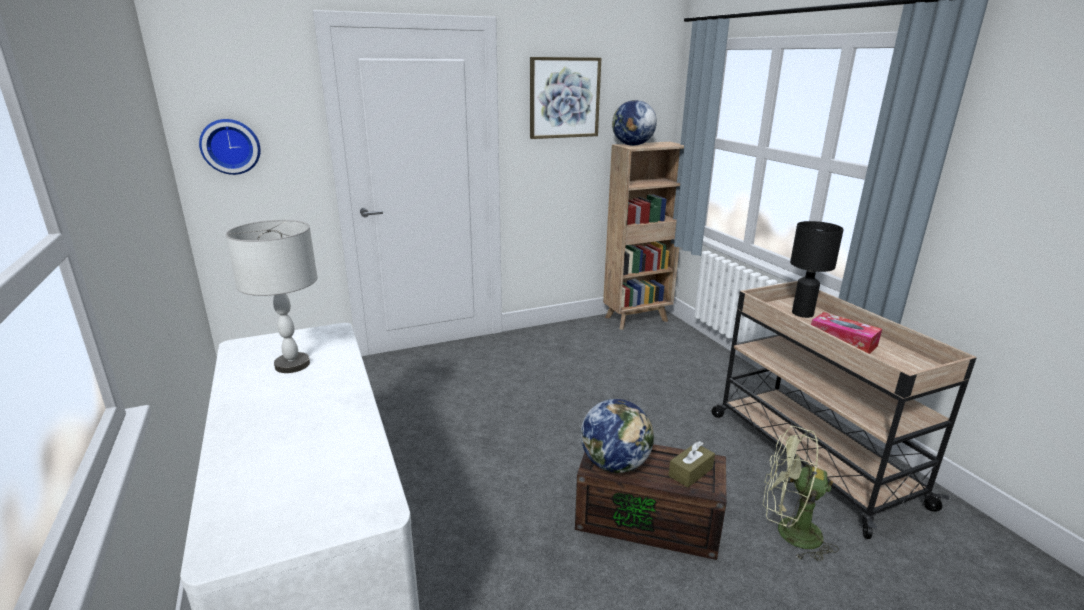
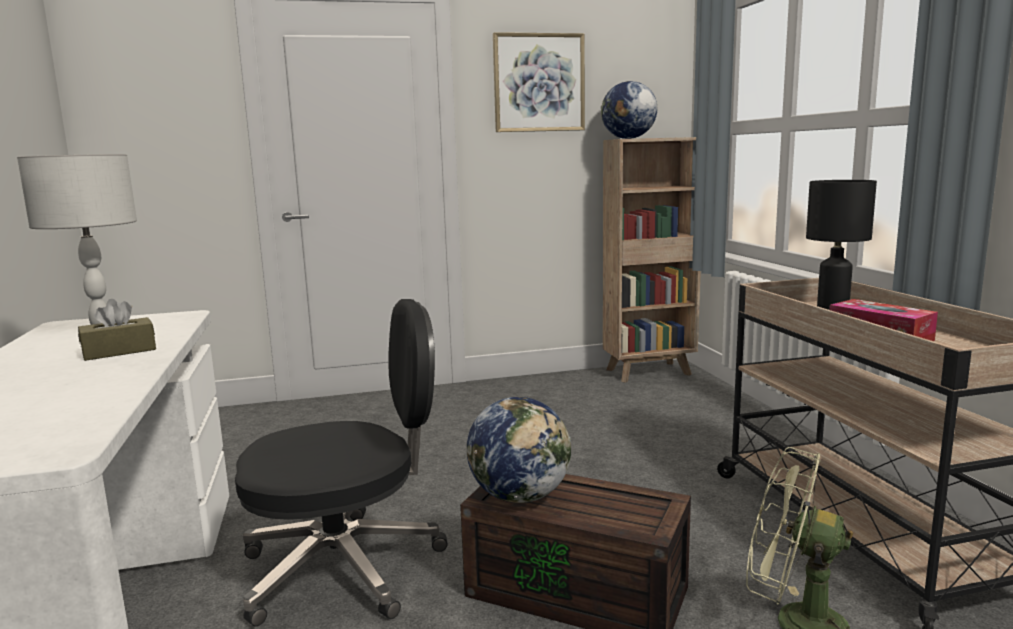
camera: 10 degrees right, 10 degrees down
wall clock [199,119,261,175] -> none
brown tissue box [668,441,715,488] -> brown tissue box moved to [78,299,156,361]
none -> black office chair [235,299,447,626]

